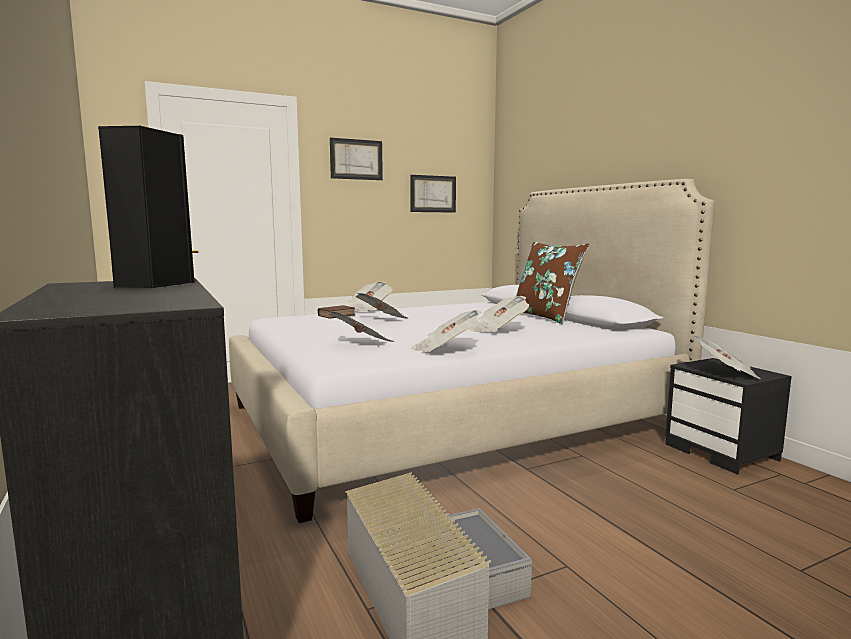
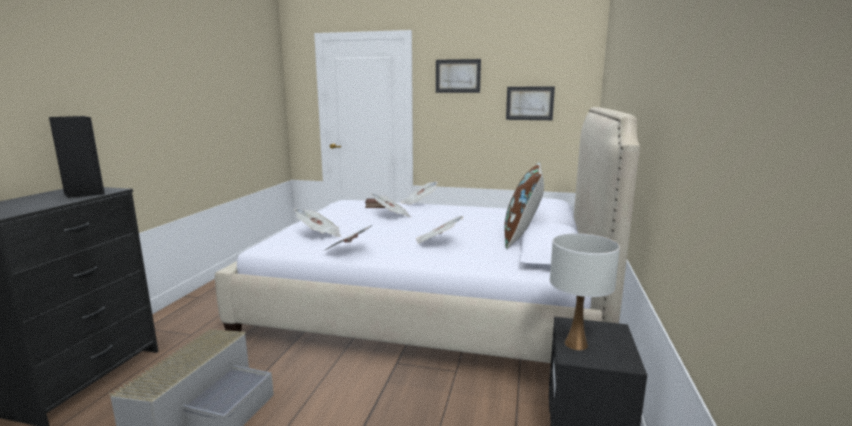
camera: 40 degrees right, 5 degrees up
newspaper [693,335,761,379] -> white table lamp [550,233,620,350]

